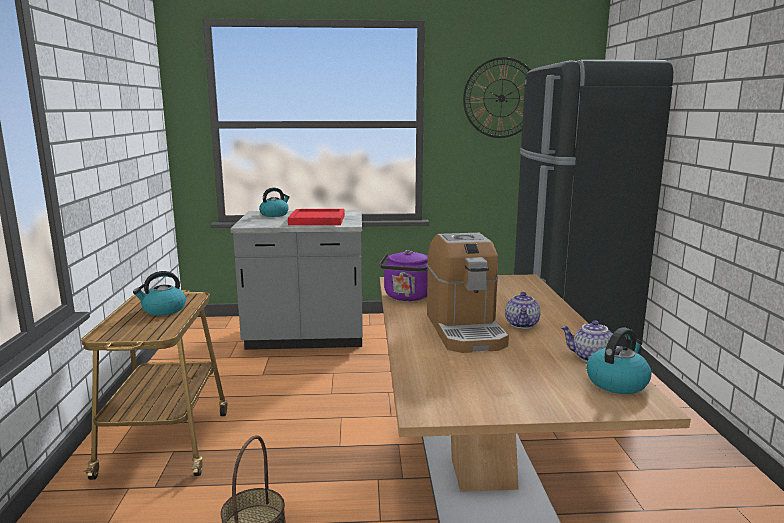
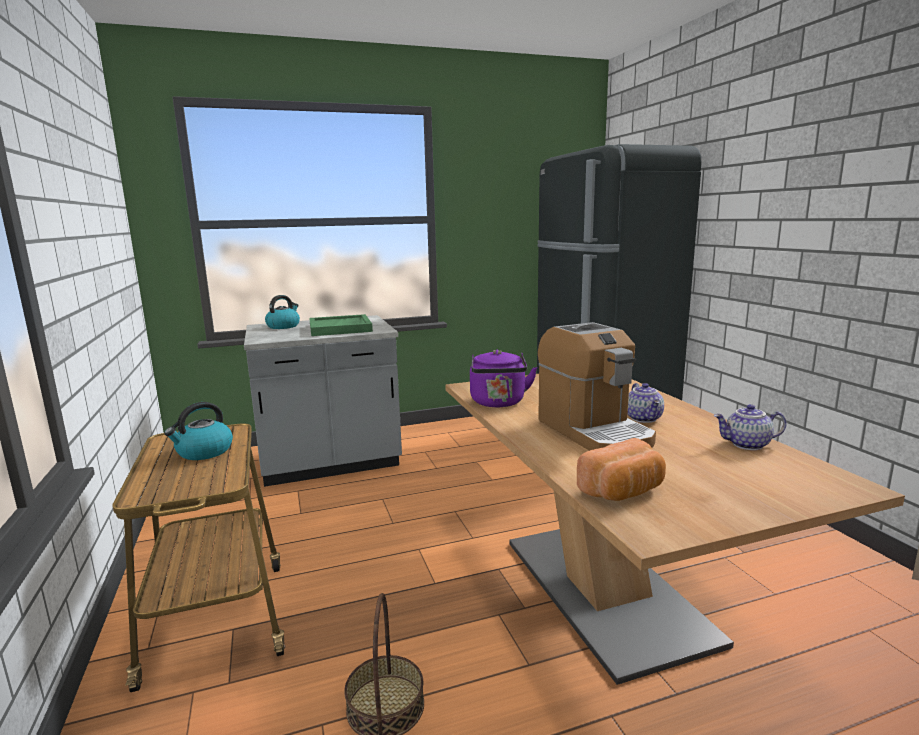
camera: 15 degrees left, 0 degrees up
red tray [288,209,345,225] -> green tray [309,314,373,336]
wall clock [463,57,530,138] -> none
kettle [586,327,651,394] -> none
none -> bread [577,438,666,501]

